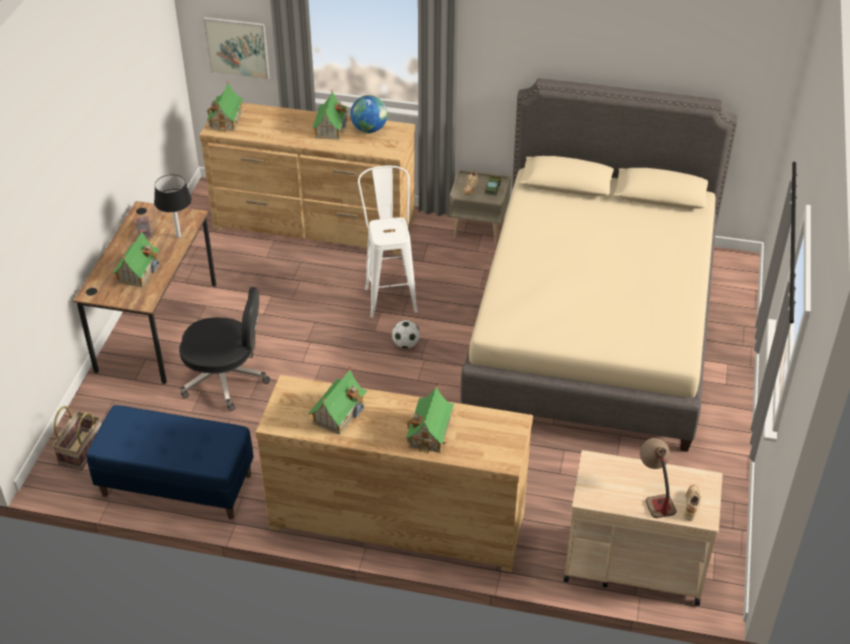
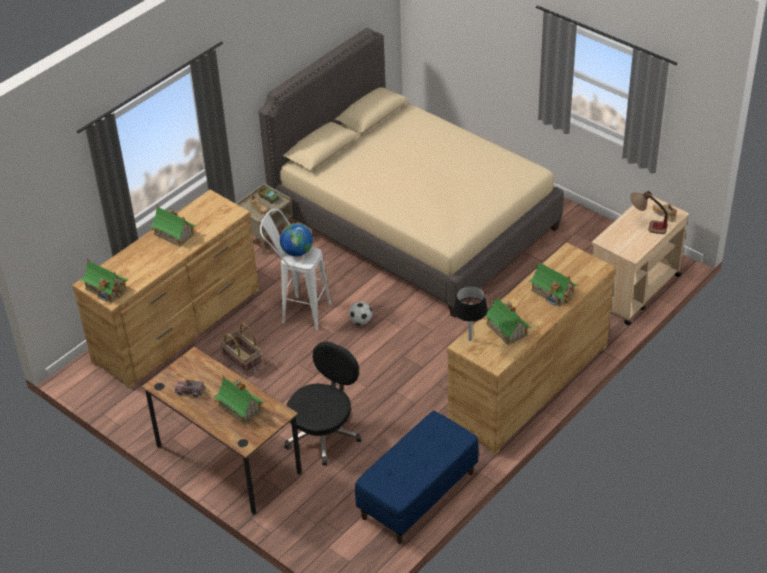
camera: 60 degrees left, 0 degrees up
basket [52,406,102,471] -> basket moved to [220,323,262,375]
black table lamp [154,175,192,238] -> black table lamp moved to [453,286,488,341]
picture [203,17,270,80] -> none
globe [350,95,387,133] -> globe moved to [280,223,313,256]

